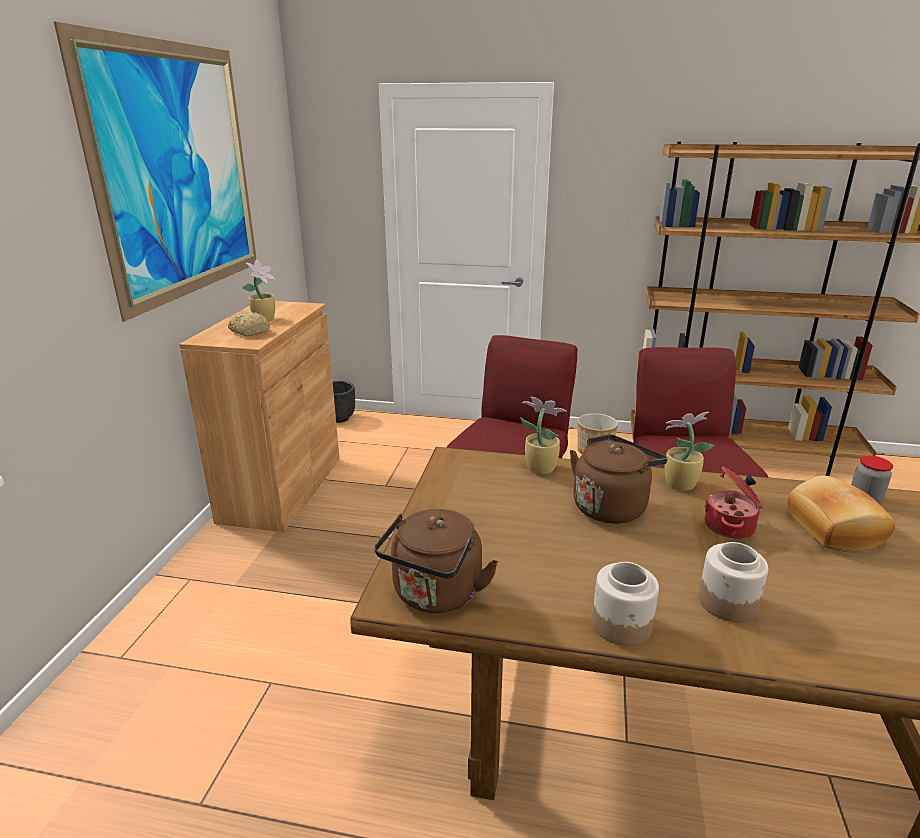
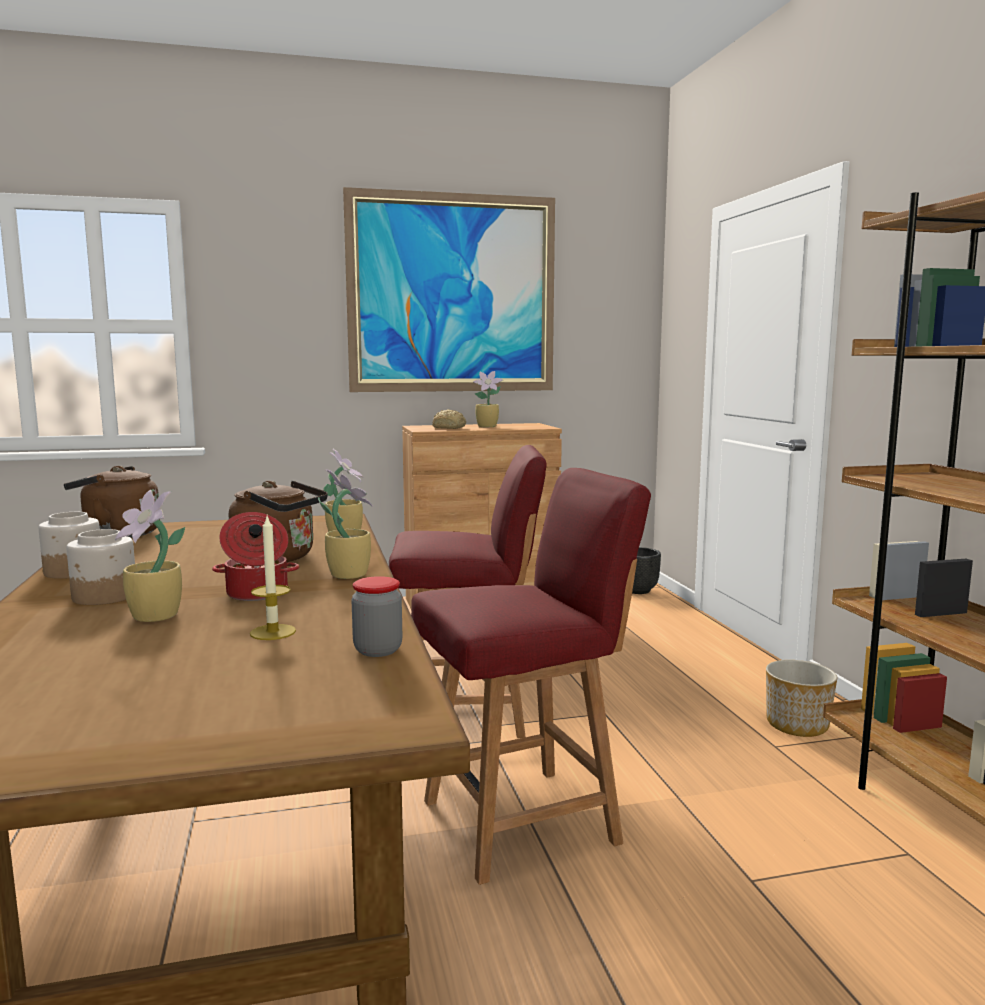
camera: 65 degrees right, 15 degrees down
bread [787,475,895,552] -> candle [250,516,296,640]
none -> potted plant [115,490,185,622]

